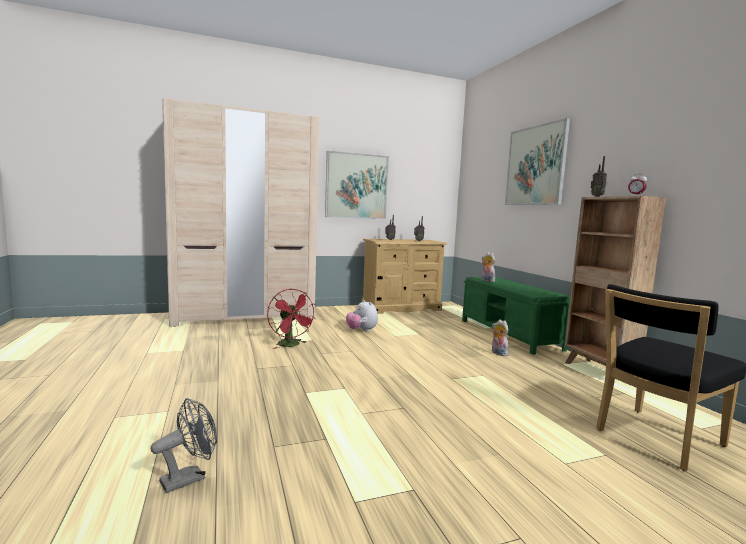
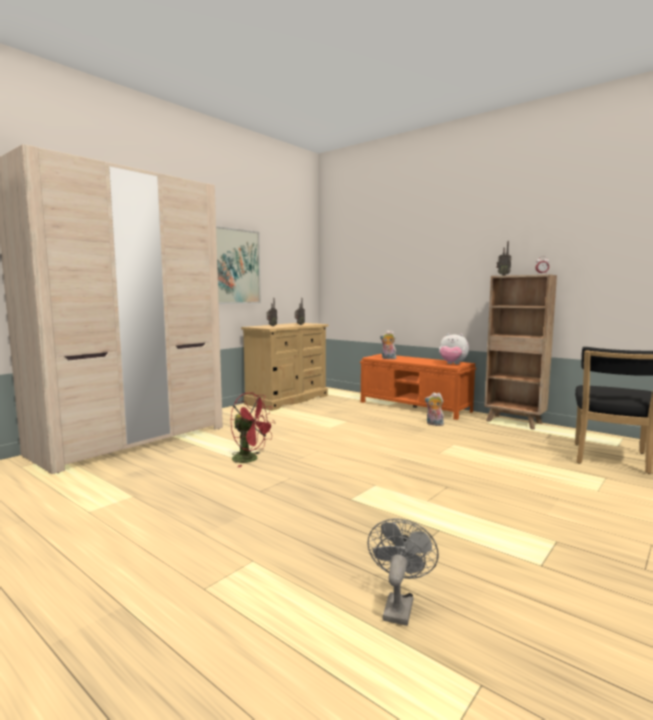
camera: 30 degrees left, 0 degrees up
plush toy [346,300,378,332] -> plush toy moved to [439,333,469,364]
green bench [462,277,570,355] -> orange bench [360,354,476,420]
picture [505,118,570,205] -> none

